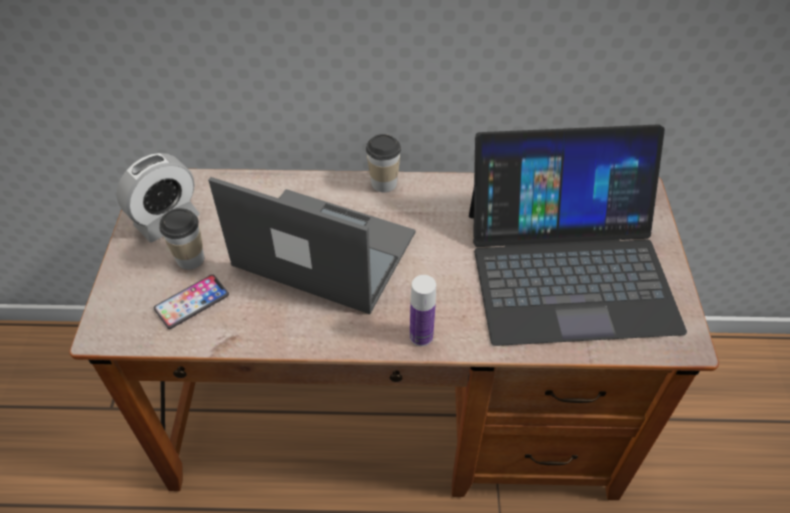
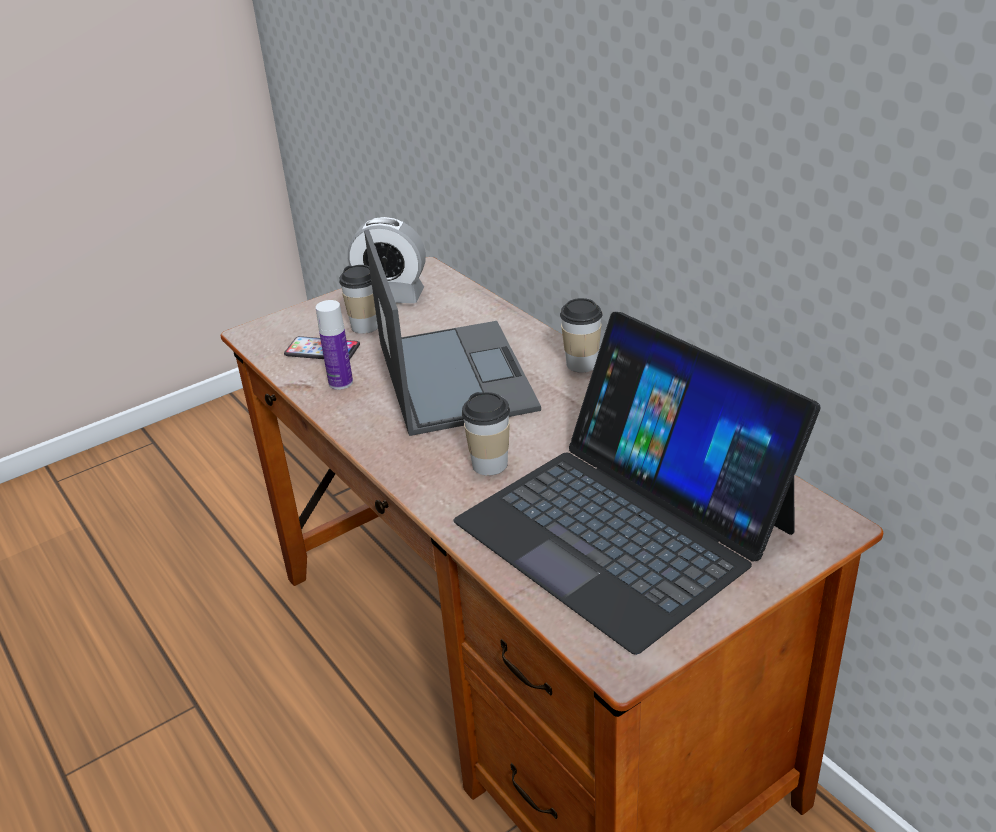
camera: 55 degrees right, 15 degrees down
bottle [410,275,436,346] -> bottle moved to [316,300,353,390]
none -> cup [462,392,510,475]

